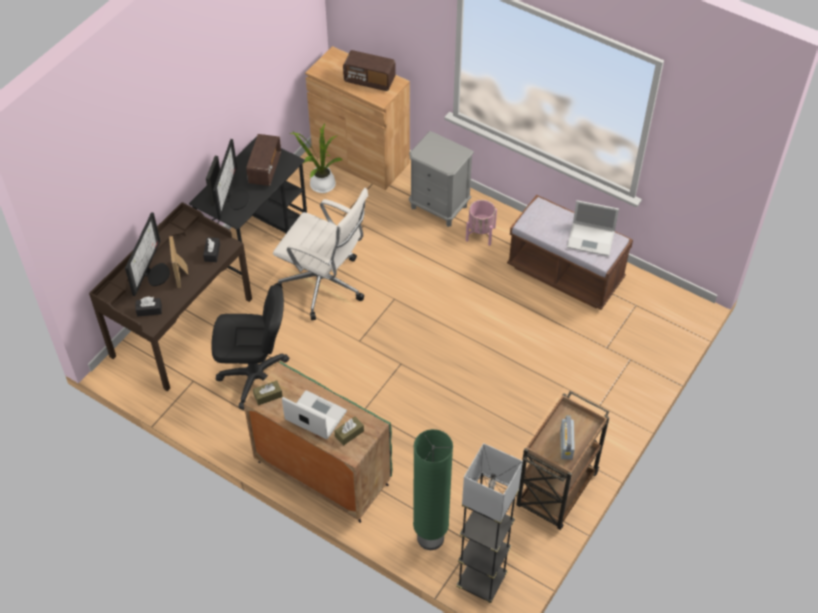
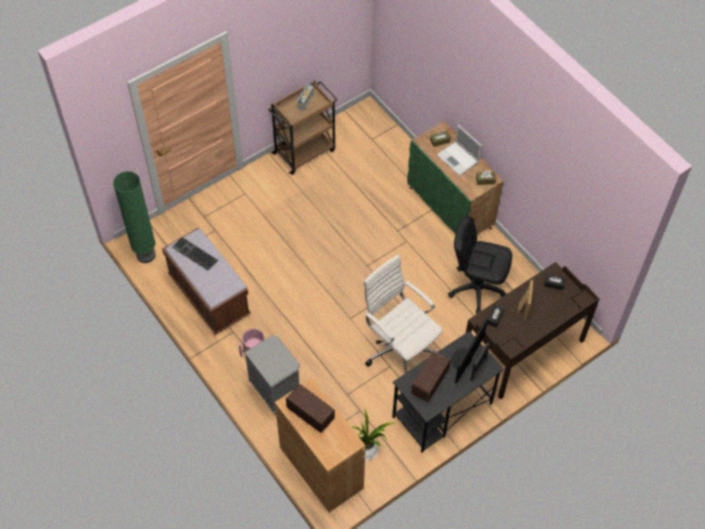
camera: 160 degrees left, 5 degrees up
monitor [125,212,170,296] -> none
green floor lamp [413,429,453,550] -> green floor lamp moved to [113,171,156,263]
grey floor lamp [456,443,523,603] -> none
laptop [567,200,619,256] -> keyboard [172,237,218,271]

